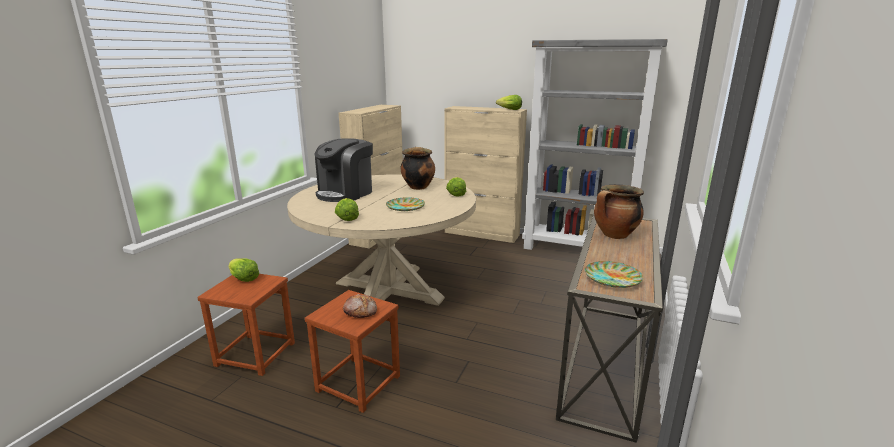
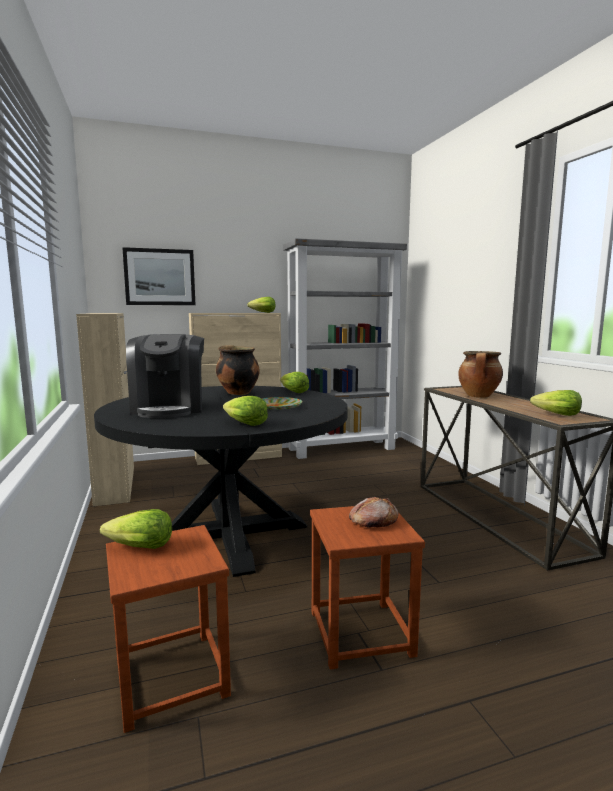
camera: 40 degrees left, 10 degrees down
beige dining table [287,175,476,306] -> black dining table [94,386,348,577]
plate [585,261,643,288] -> lettuce [530,390,582,416]
none -> picture [122,247,195,305]

